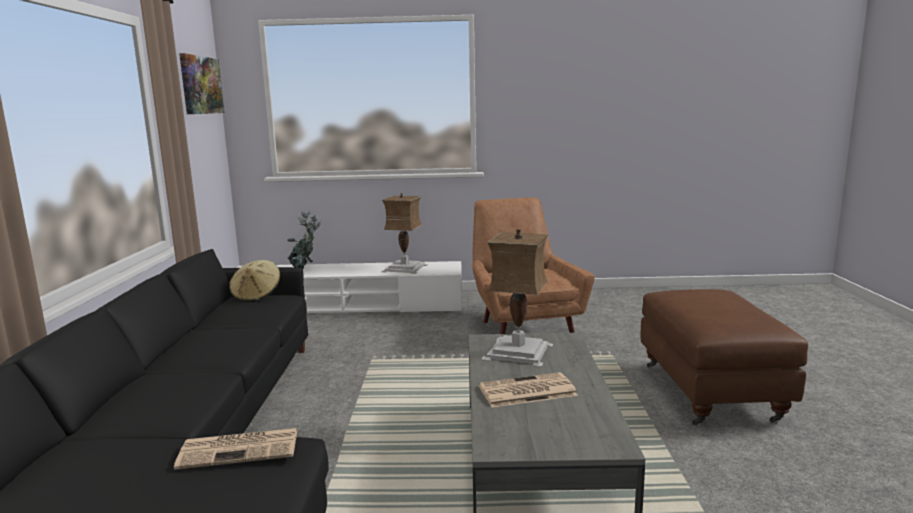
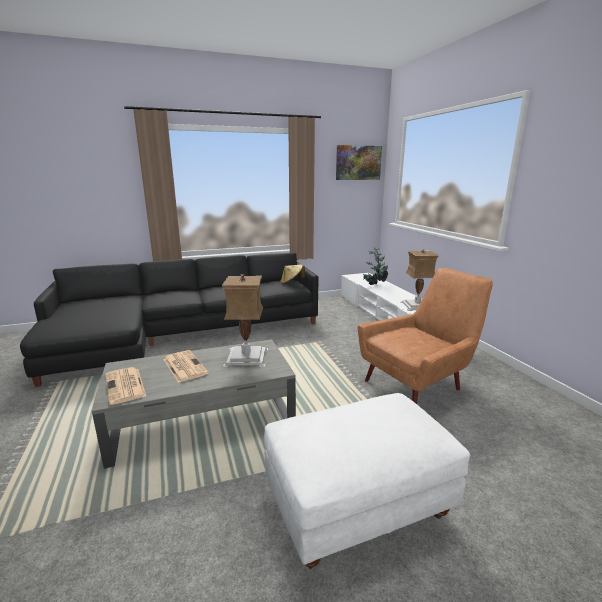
camera: 70 degrees right, 5 degrees up
newspaper [174,428,298,470] -> newspaper moved to [105,367,146,405]
brown ottoman [640,289,808,426] -> white ottoman [264,393,470,569]

